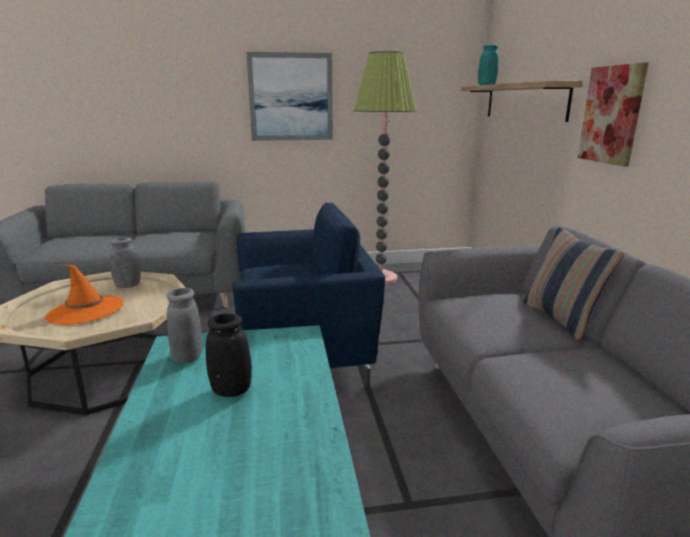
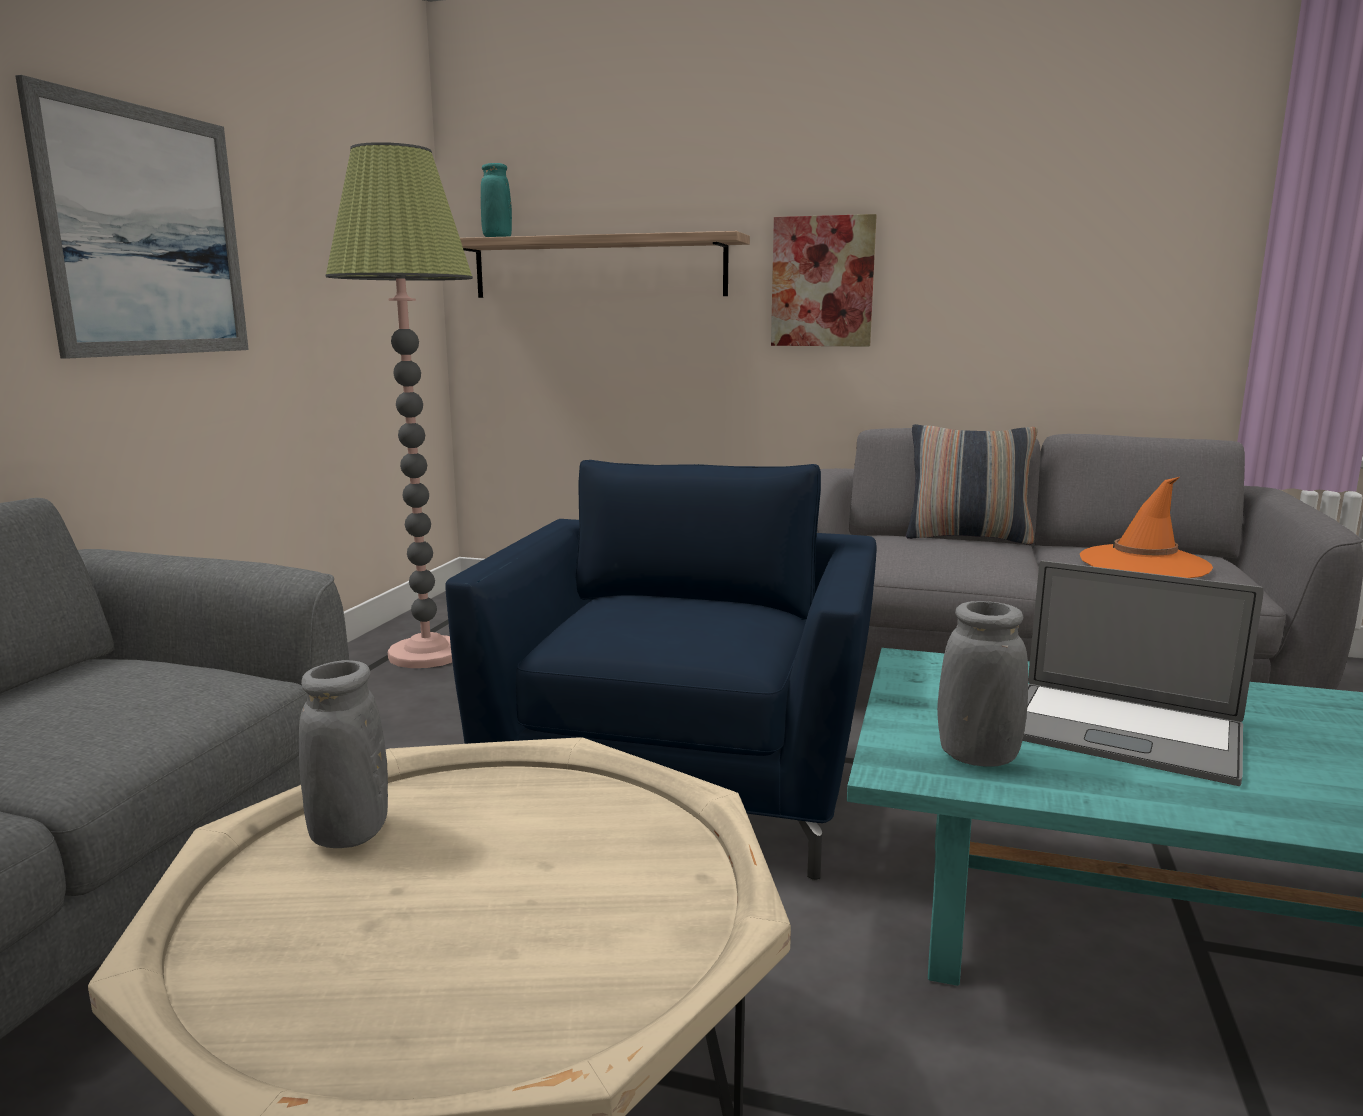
camera: 65 degrees left, 5 degrees down
orange hat [45,265,123,325] -> orange hat moved to [1080,477,1213,578]
black vase [206,313,252,397] -> laptop [1022,561,1263,786]

